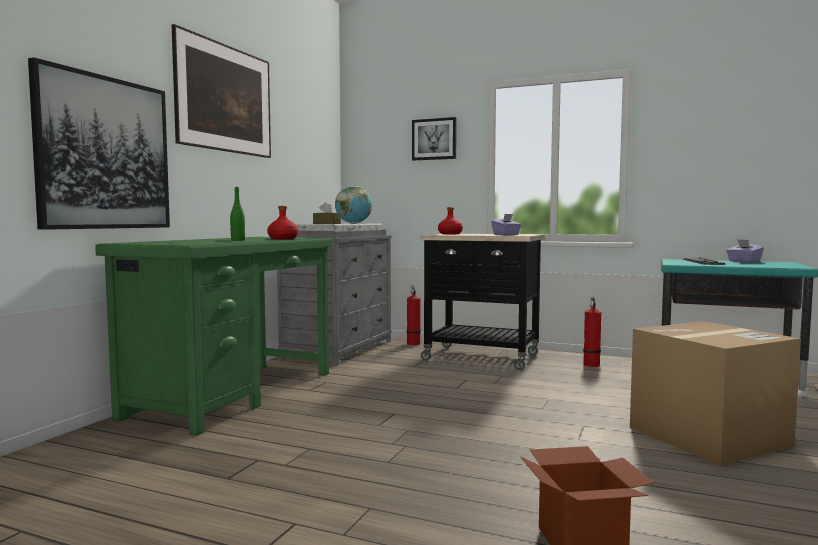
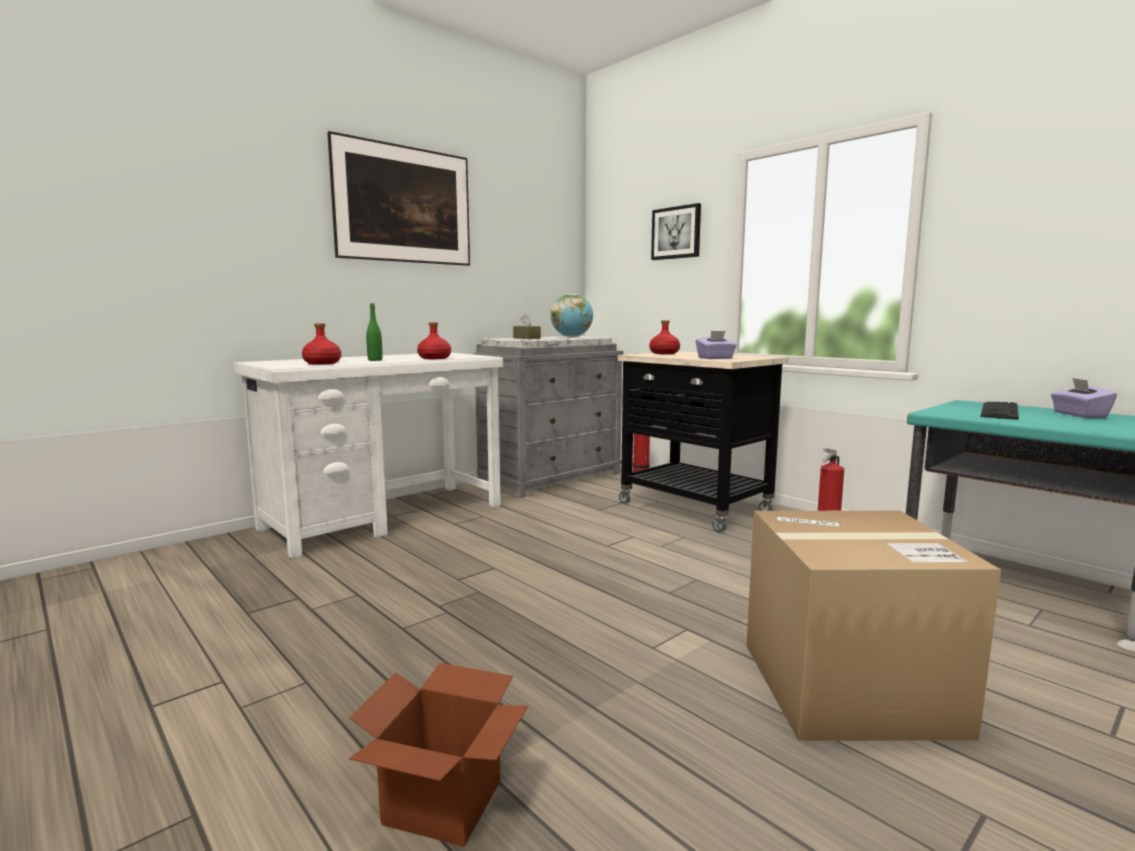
camera: 25 degrees right, 5 degrees up
picture [28,57,170,230] -> none
green desk [95,237,332,435] -> white desk [233,353,503,559]
none -> red bottle [302,323,341,364]

